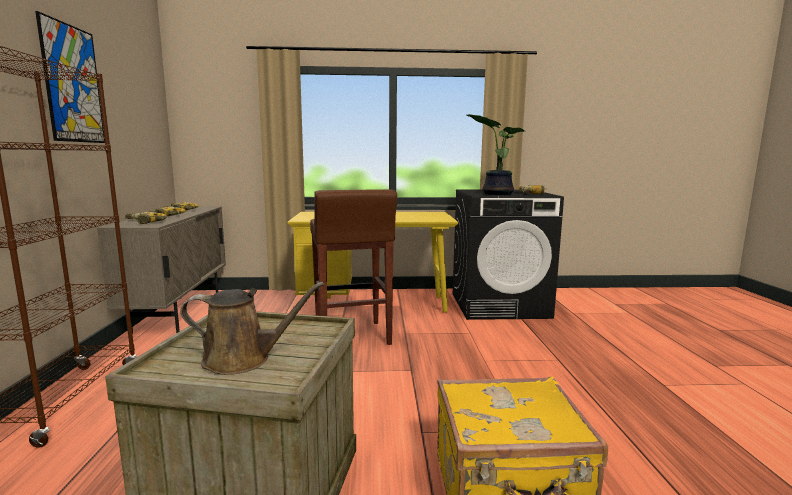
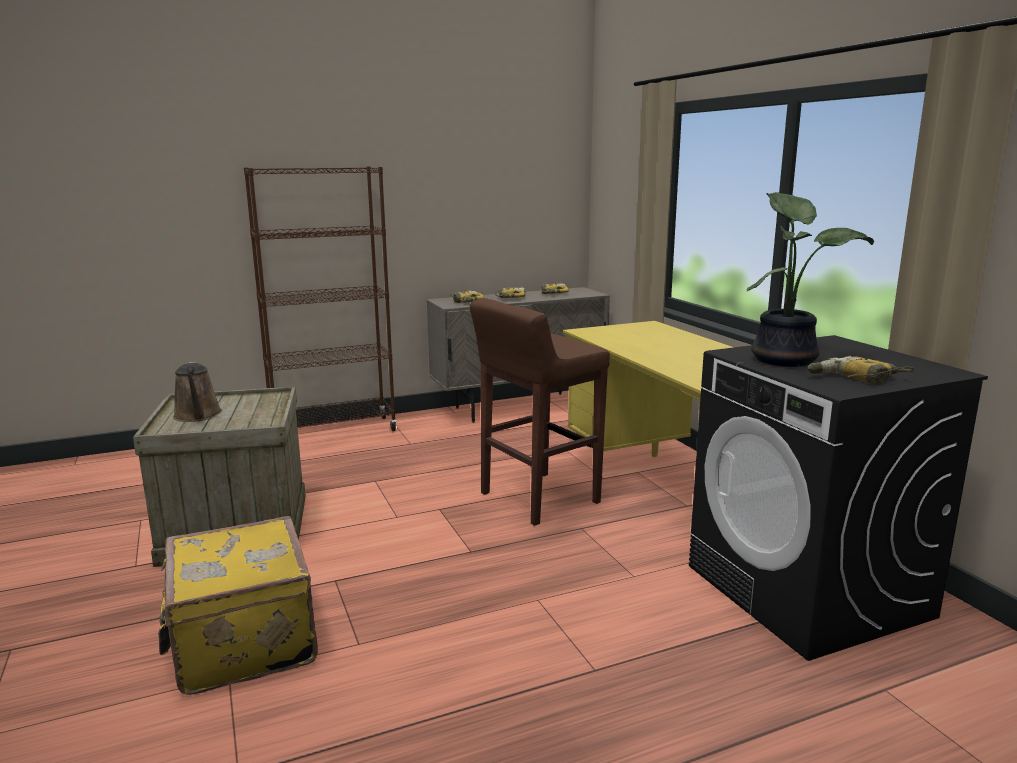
camera: 70 degrees right, 5 degrees up
picture [35,11,105,143] -> none

